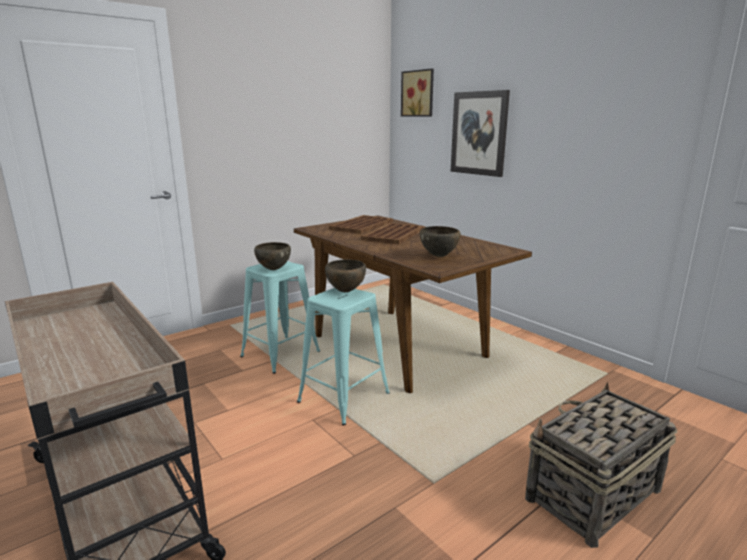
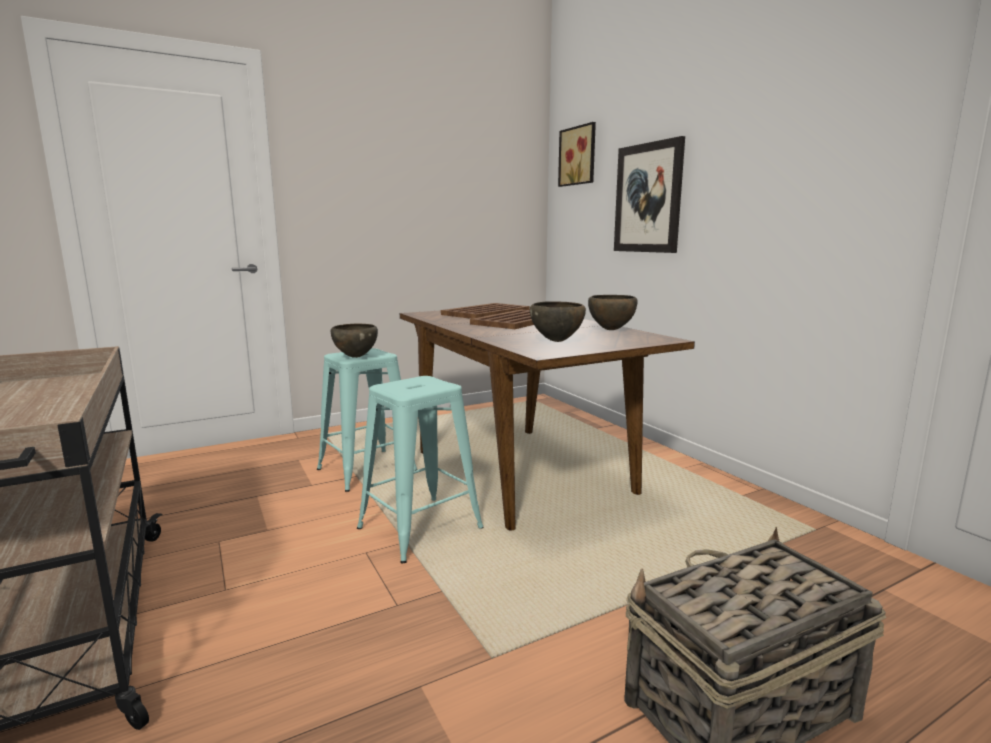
camera: 10 degrees right, 5 degrees down
brown bowl [325,260,366,292] -> brown bowl moved to [588,295,637,330]

